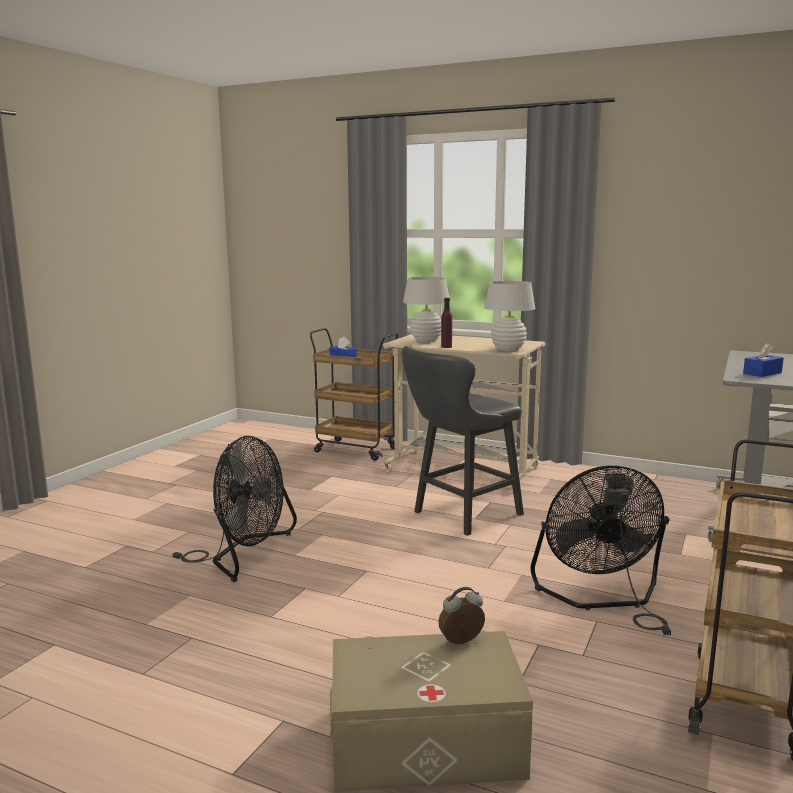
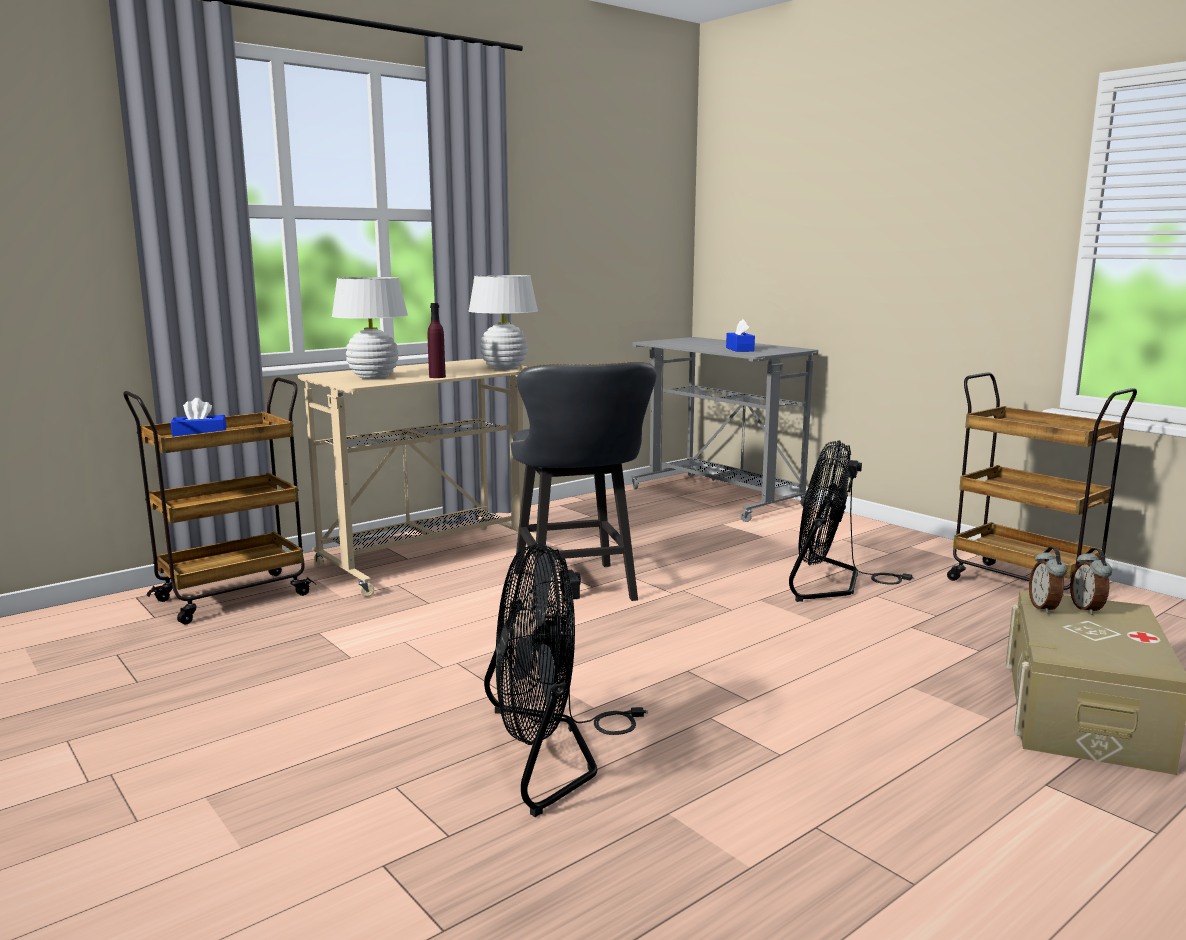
camera: 65 degrees left, 0 degrees up
black fan [172,436,297,582] -> black fan turned 150 degrees counterclockwise [484,543,648,817]
none -> alarm clock [1070,548,1112,615]

